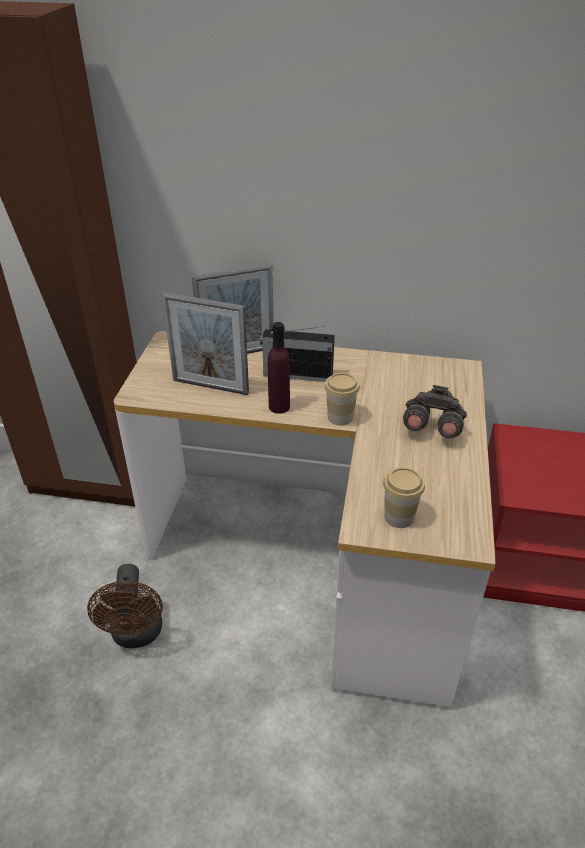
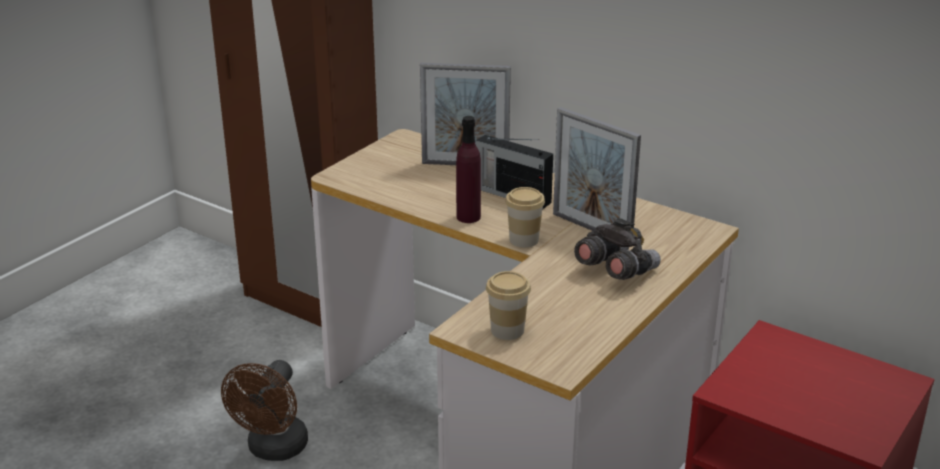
camera: 25 degrees right, 10 degrees down
picture frame [162,292,249,395] -> picture frame moved to [553,107,641,231]

